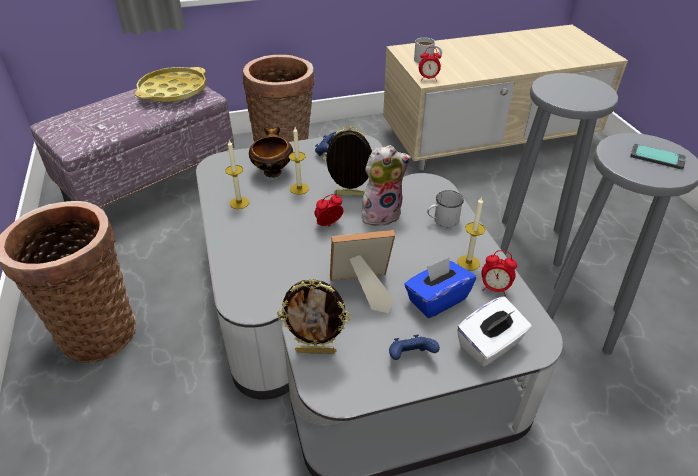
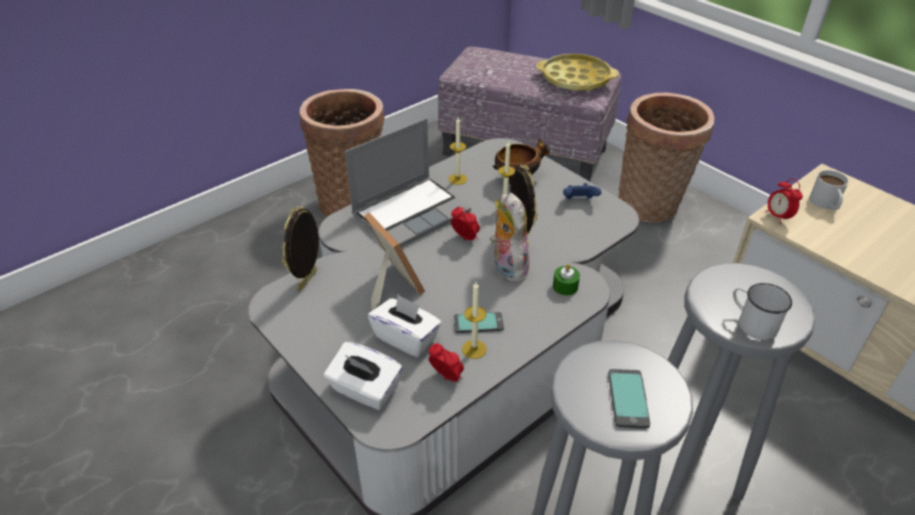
camera: 65 degrees right, 0 degrees up
picture frame [277,279,351,354] -> picture frame turned 45 degrees clockwise [282,206,319,291]
plush toy [362,145,411,226] -> plush toy turned 150 degrees counterclockwise [490,193,530,283]
blue game controller [389,334,440,360] -> none
blue tissue box [404,257,476,318] -> white tissue box [368,294,442,357]
white mug [427,190,464,228] -> white mug moved to [733,283,792,340]
alarm clock [481,250,517,296] -> alarm clock turned 135 degrees clockwise [429,343,464,382]
none -> laptop [345,118,471,247]
none -> phone [454,312,504,333]
none -> green candle [553,264,580,296]

